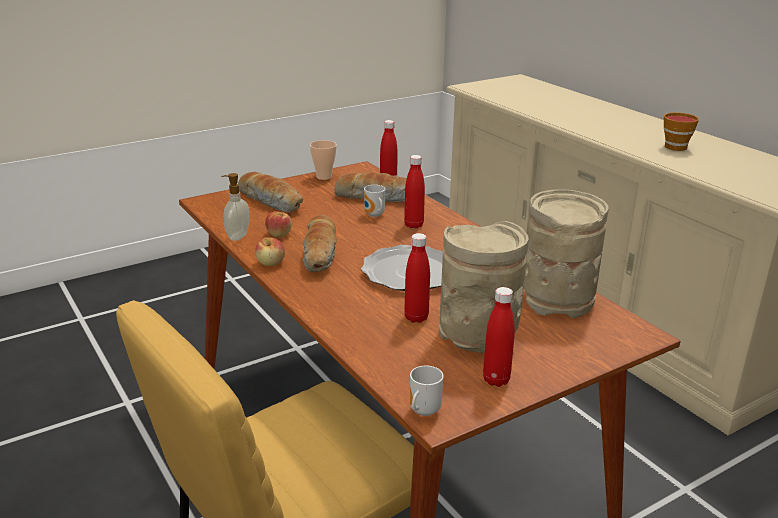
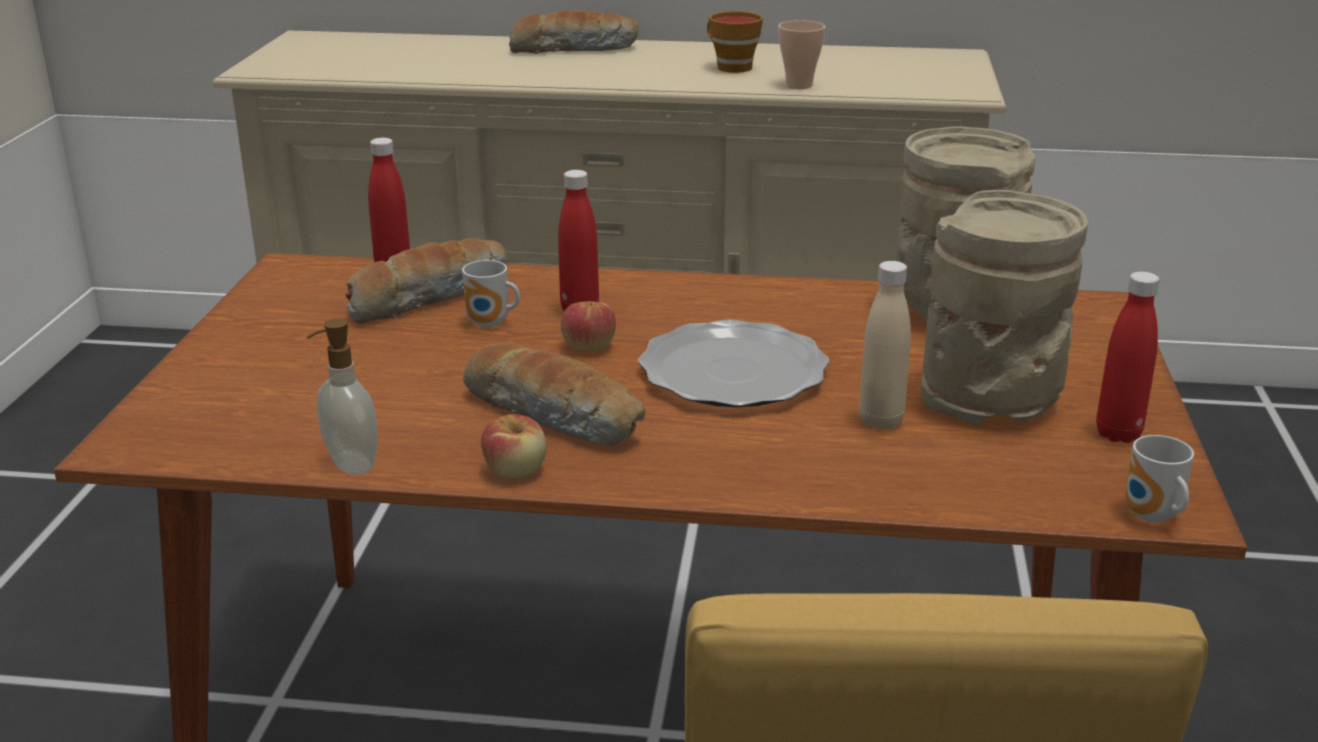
camera: 50 degrees left, 0 degrees up
bread [238,172,303,212] -> bread moved to [509,10,638,54]
apple [265,211,292,237] -> apple moved to [561,301,616,352]
cup [310,140,337,180] -> cup moved to [778,20,826,89]
red bottle [404,233,430,323] -> beige bottle [859,261,911,430]

